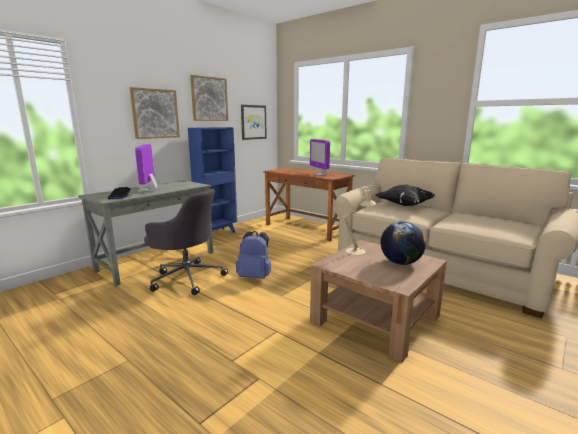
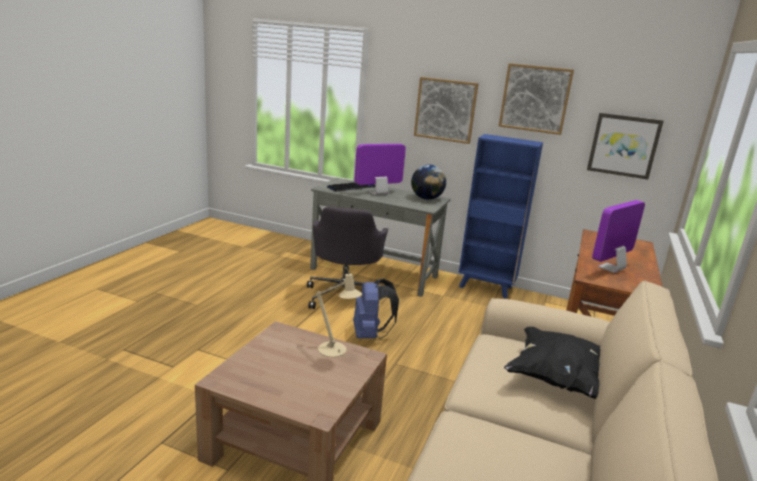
camera: 70 degrees right, 5 degrees up
globe [381,221,426,265] -> globe moved to [411,165,446,200]

